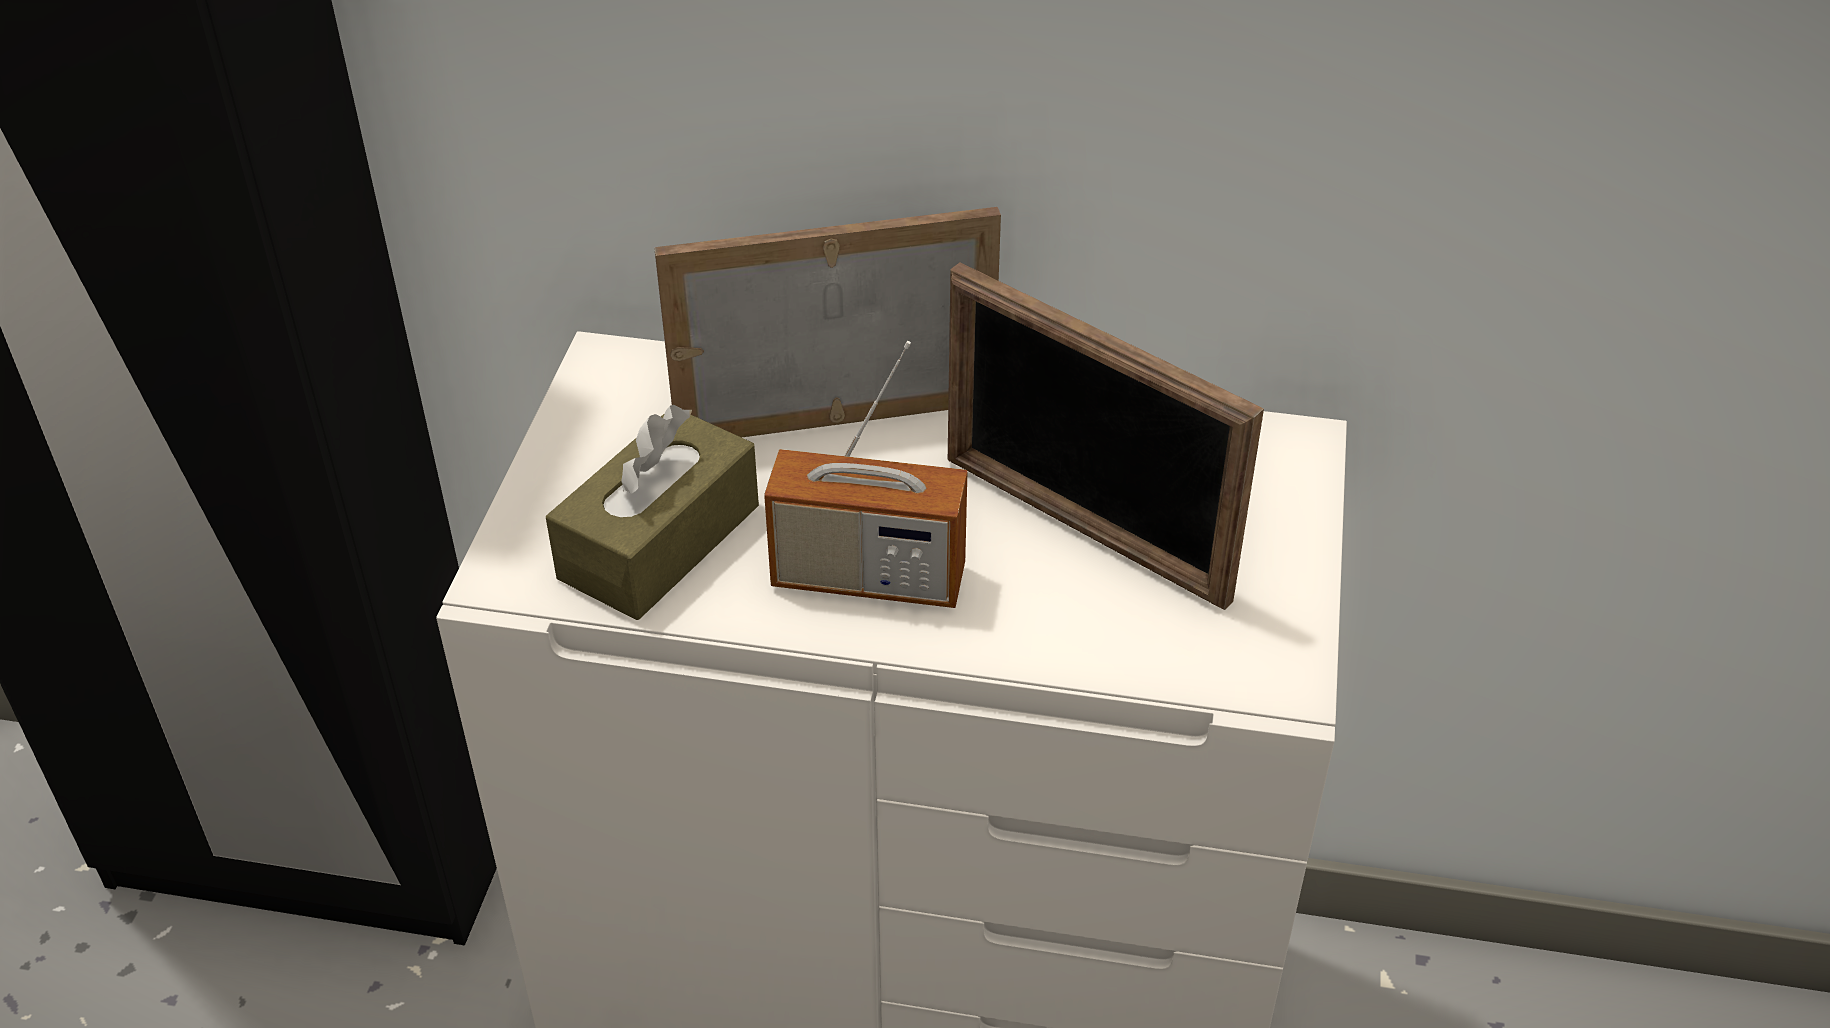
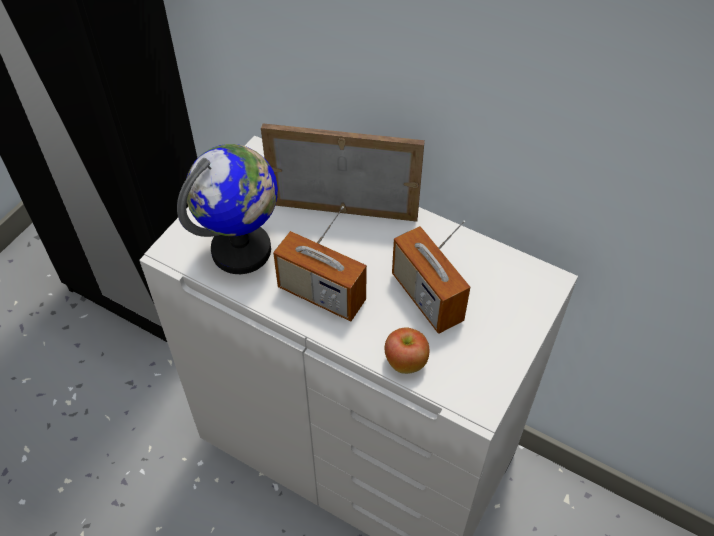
camera: 20 degrees right, 10 degrees up
brown tissue box [546,405,759,620] -> globe [177,144,278,274]
picture frame [948,263,1264,610] -> radio [392,220,470,334]
none -> apple [385,327,429,374]

